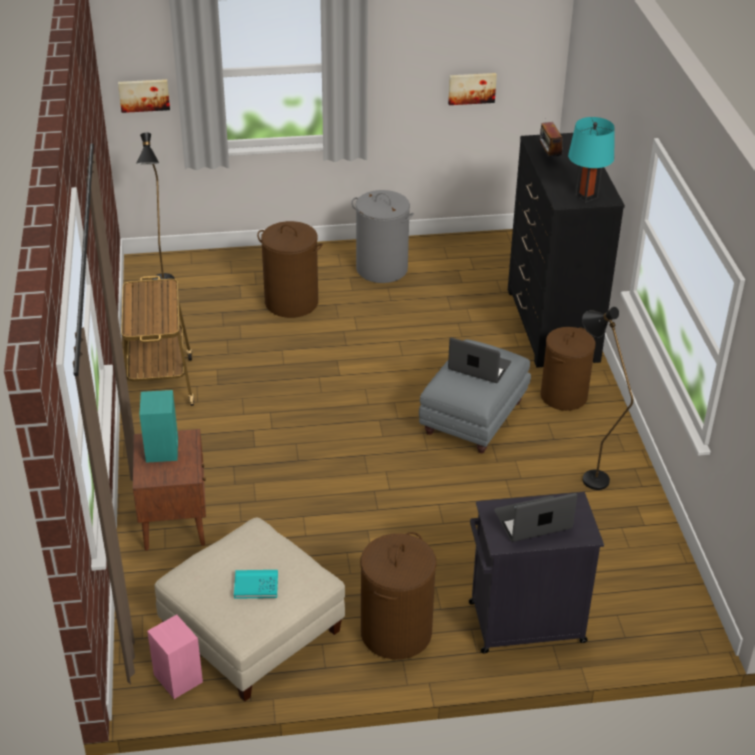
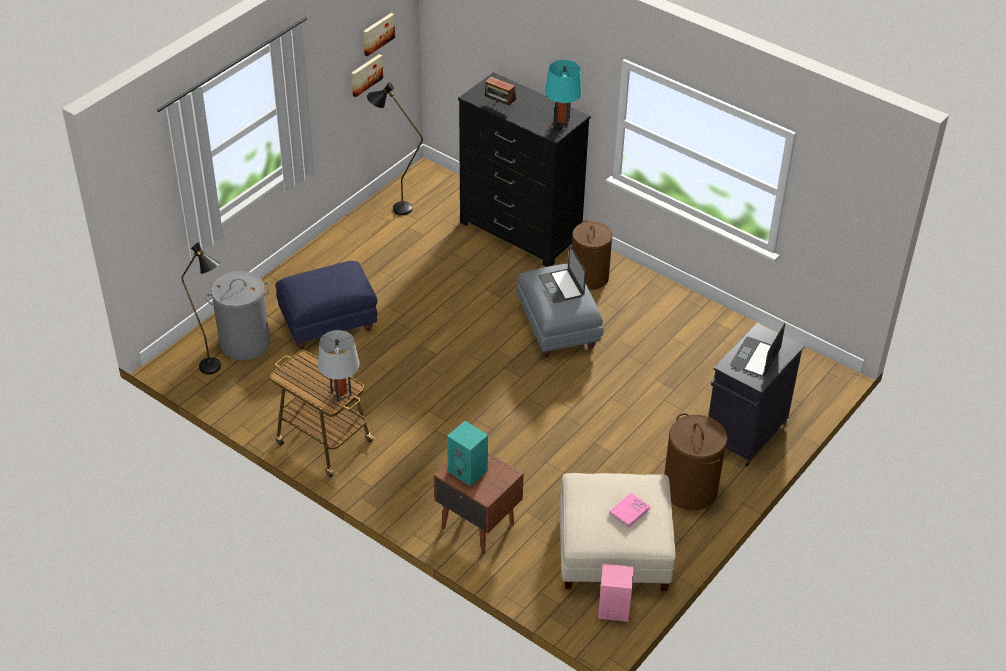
camera: 45 degrees left, 5 degrees up
picture [118,79,170,113] -> picture moved to [363,13,395,56]
turquoise book [234,570,278,599] -> pink book [609,493,651,528]
brown laundry basket [257,221,323,318] -> blue ottoman [275,261,377,349]
grey laundry basket [352,190,414,283] -> grey laundry basket moved to [205,271,271,360]
laptop [448,338,511,383] -> laptop turned 90 degrees counterclockwise [538,245,586,303]
black floor lamp [582,307,633,490] -> black floor lamp moved to [367,82,423,215]
none -> grey table lamp [318,330,360,401]

